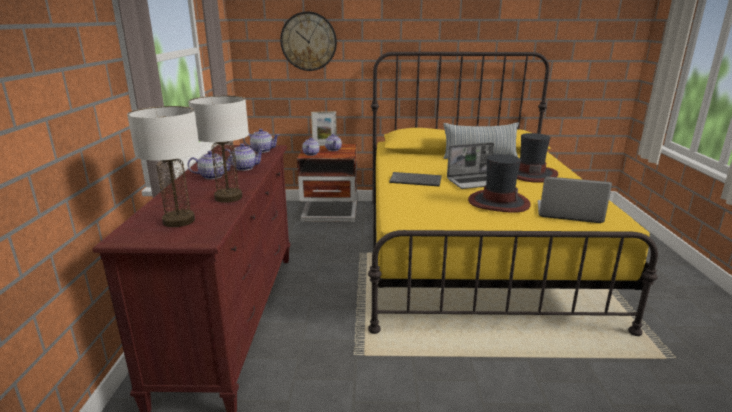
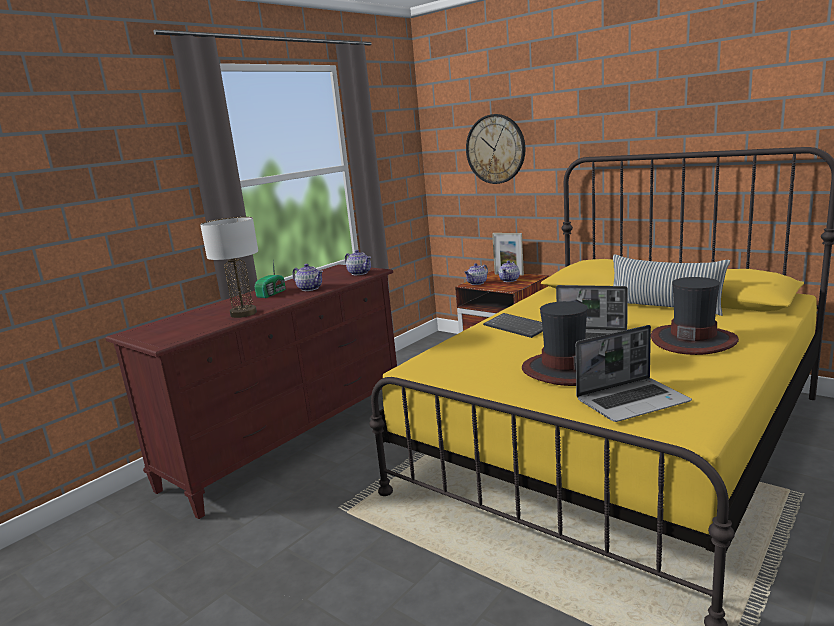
camera: 40 degrees right, 5 degrees down
table lamp [127,106,200,227] -> none
teapot [188,151,234,179] -> radio [255,259,286,298]
laptop [538,177,612,223] -> laptop turned 105 degrees clockwise [576,325,692,422]

